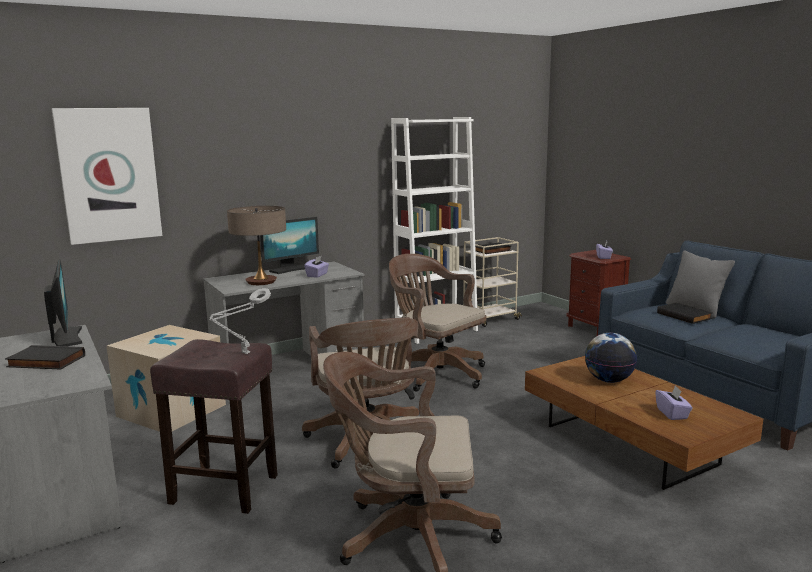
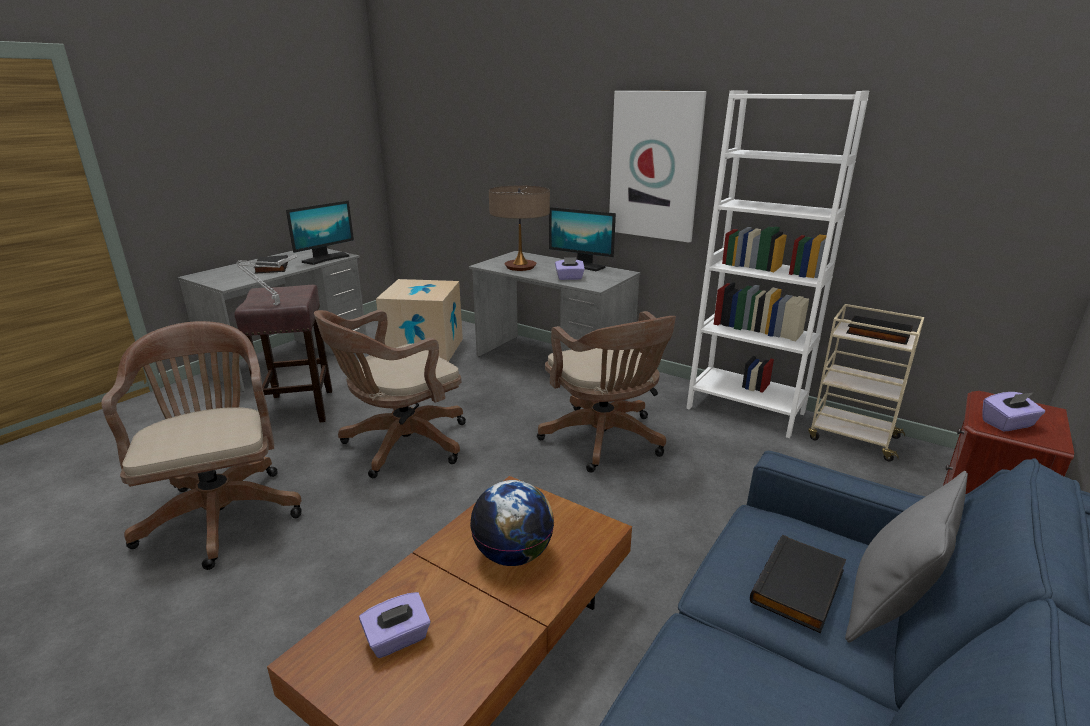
camera: 65 degrees right, 10 degrees up
picture [52,108,162,245] -> picture moved to [609,91,706,243]
brown office chair [389,254,487,392] -> brown office chair turned 135 degrees clockwise [537,311,676,473]

